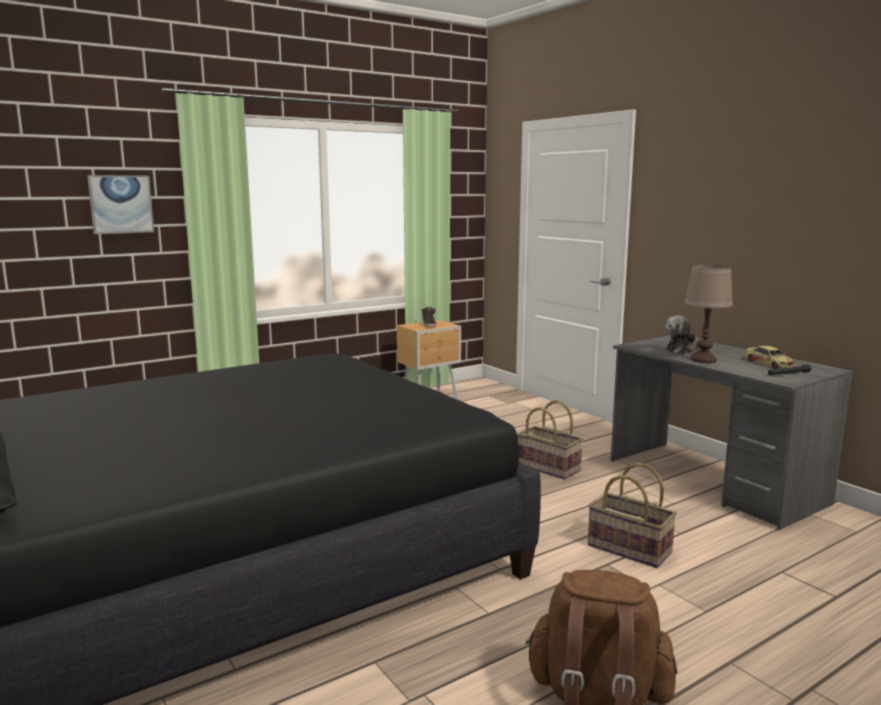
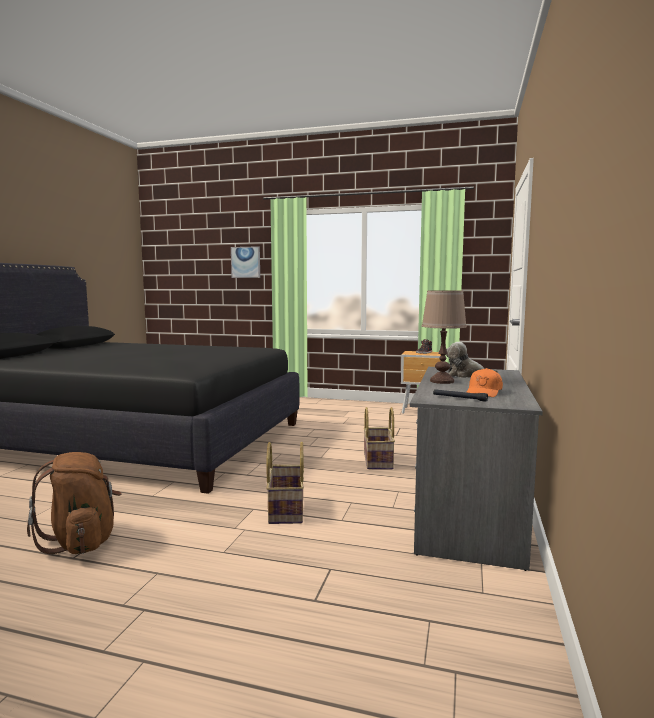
camera: 50 degrees right, 5 degrees down
toy car [744,346,796,369] -> orange cap [467,368,503,397]

